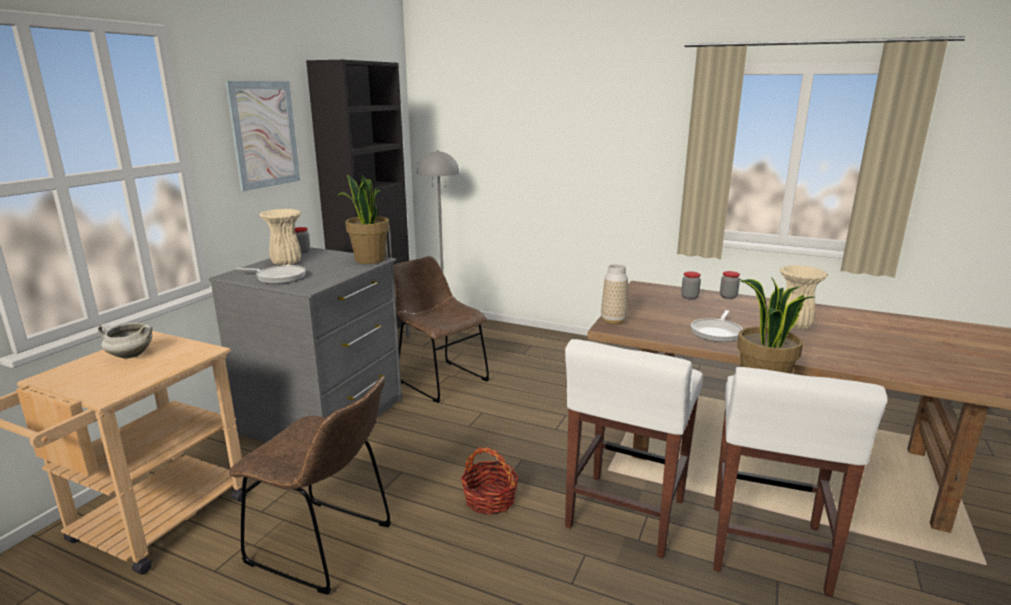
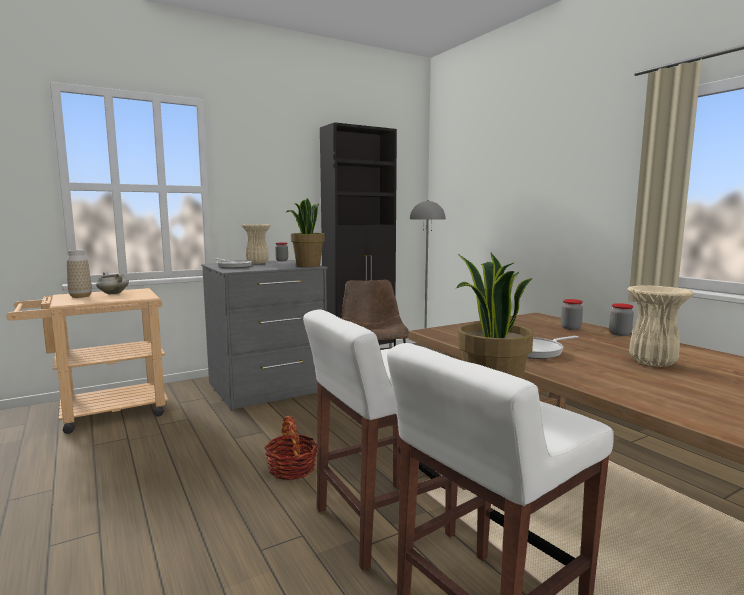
camera: 35 degrees right, 10 degrees down
picture [225,81,300,191] -> none
brown chair [229,378,391,595] -> none
vase [601,264,628,325] -> vase moved to [67,250,92,298]

